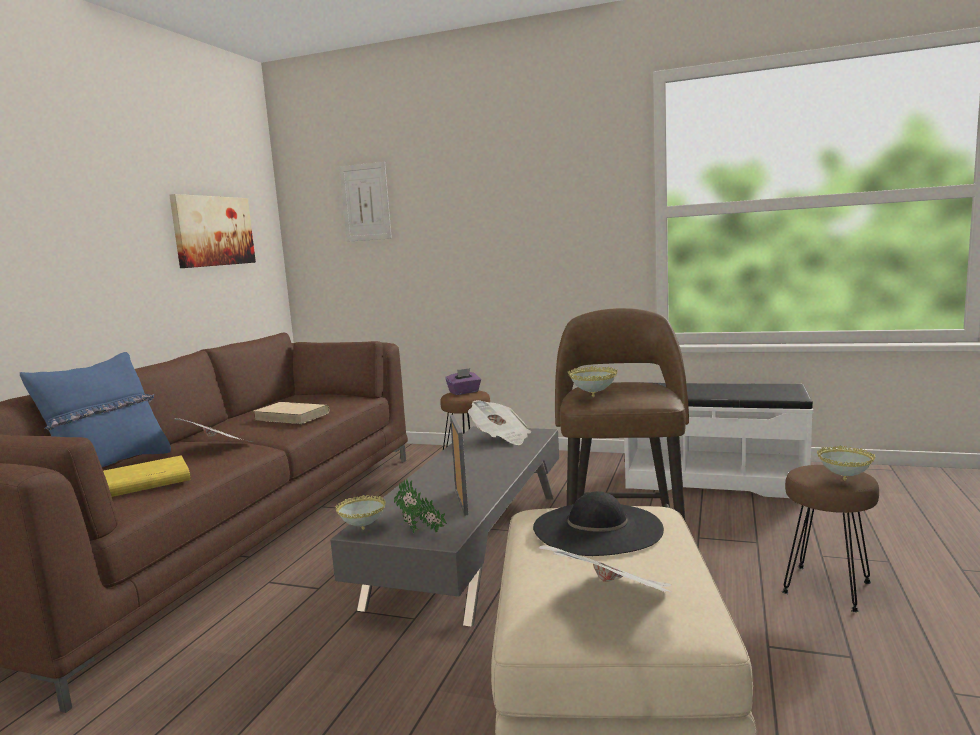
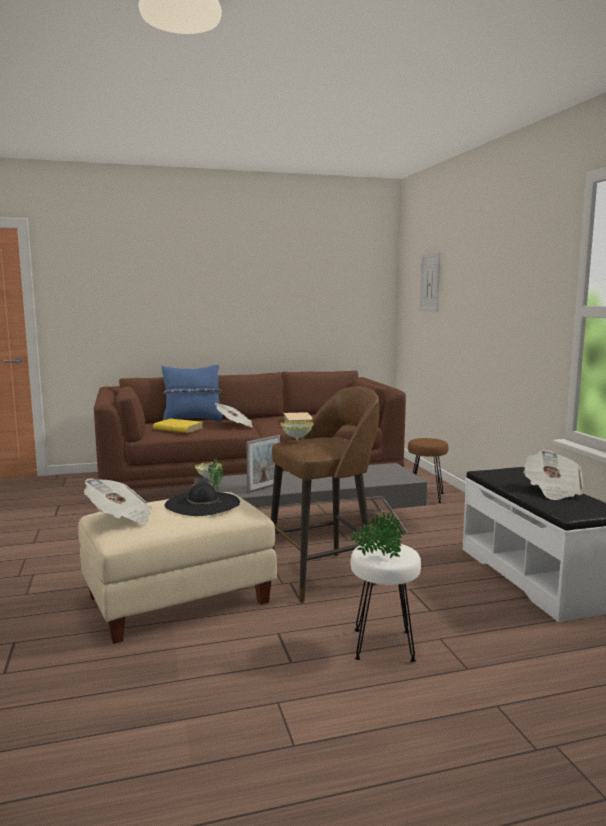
camera: 55 degrees right, 0 degrees up
picture [169,194,256,268] -> none
purple tissue box [445,368,481,395] -> none
newspaper [468,400,531,445] -> newspaper moved to [523,450,583,500]
brown stool [782,465,879,612] -> white stool [351,542,421,662]
bowl [817,446,875,481] -> potted plant [351,512,404,558]

